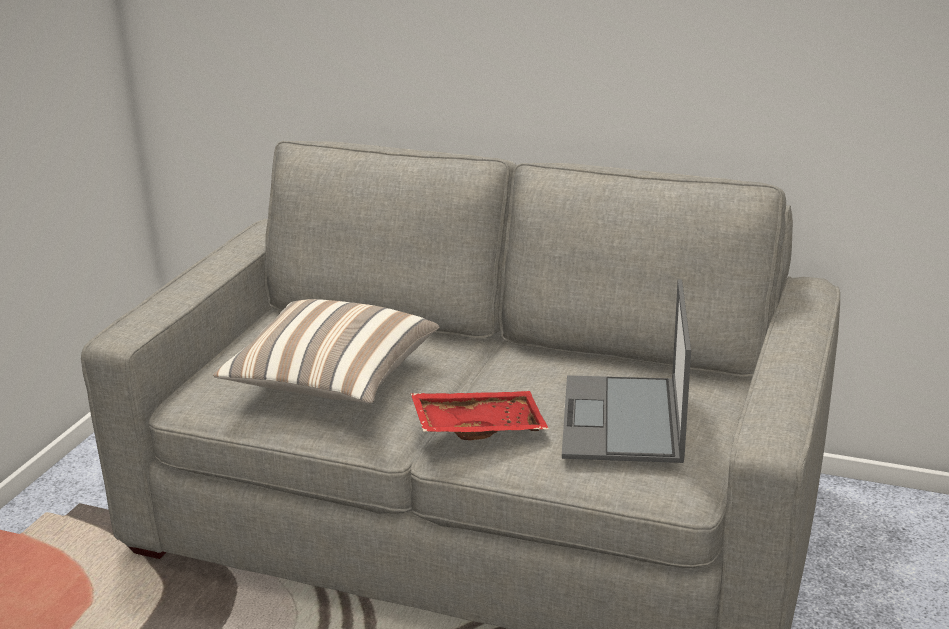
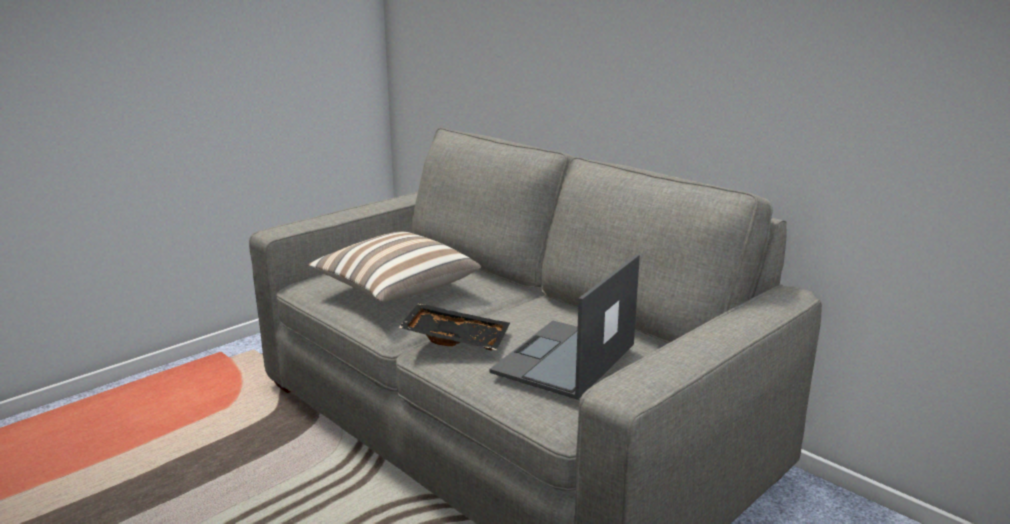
camera: 25 degrees right, 5 degrees down
red tray [411,391,549,440] -> black tray [399,303,510,351]

